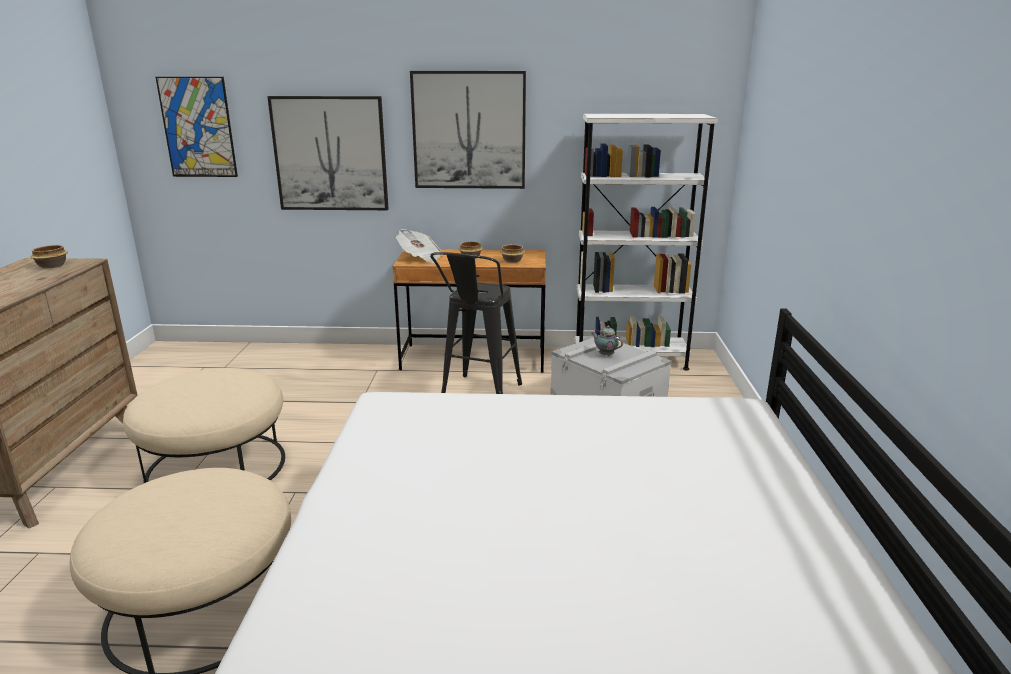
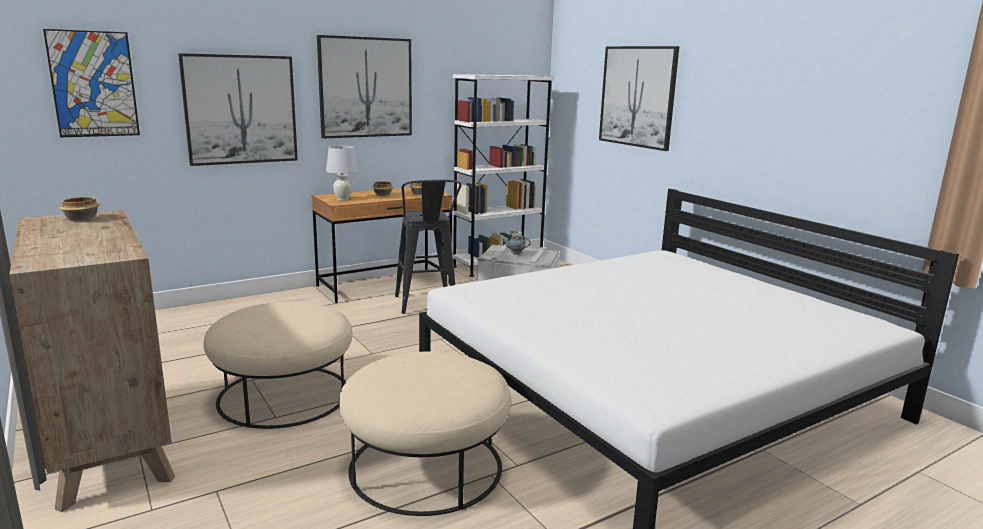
camera: 35 degrees left, 5 degrees down
newspaper [396,229,440,263] -> white table lamp [326,146,358,200]
none -> picture [599,46,679,151]

